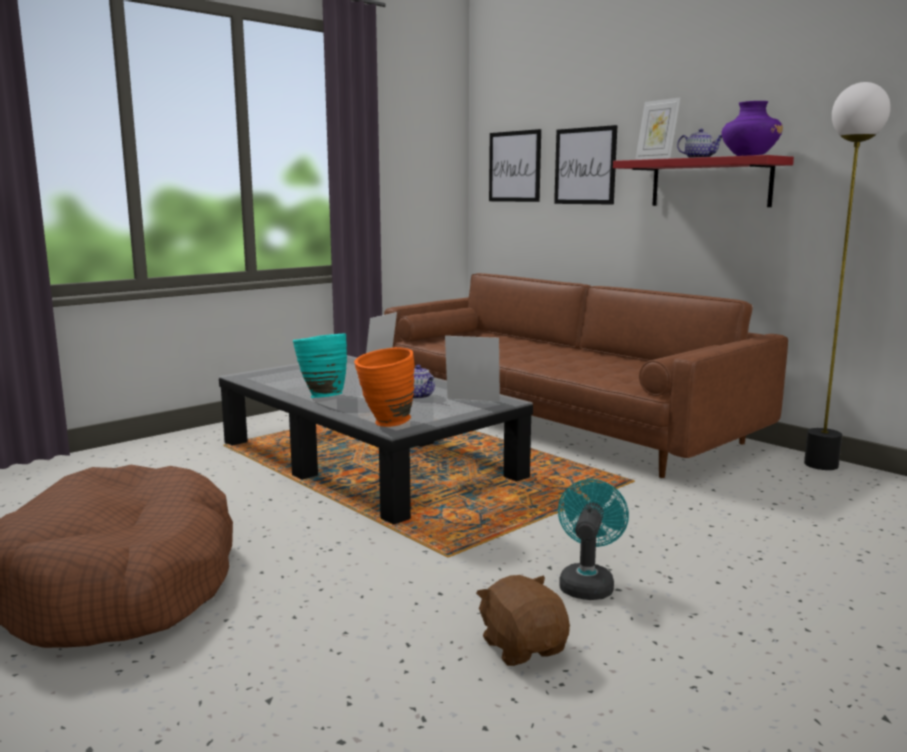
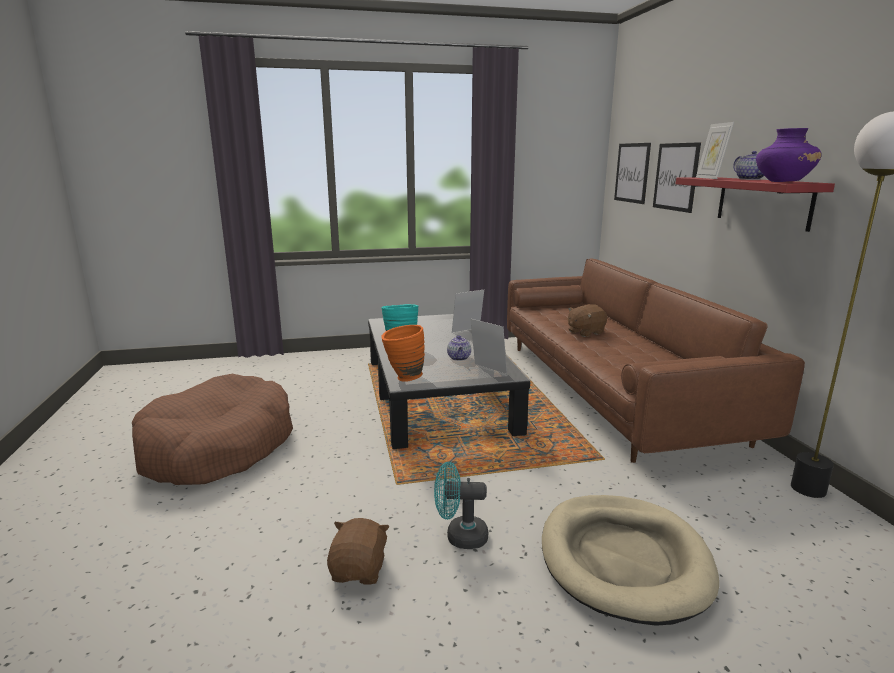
camera: 30 degrees right, 5 degrees up
turquoise fan [558,479,629,600] -> turquoise fan turned 135 degrees counterclockwise [434,462,488,549]
none -> beige dog bed [542,495,719,626]
none -> brown plush toy [568,304,607,337]

